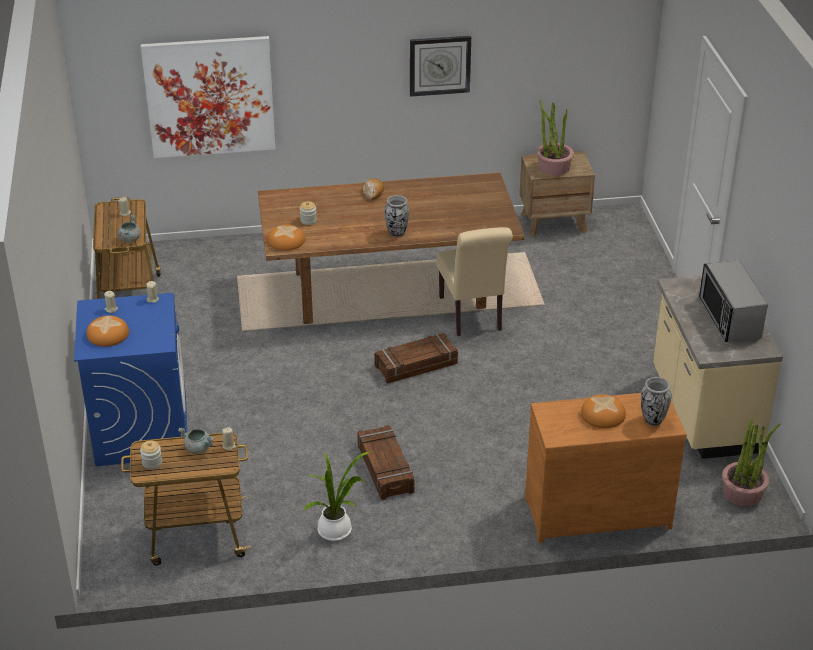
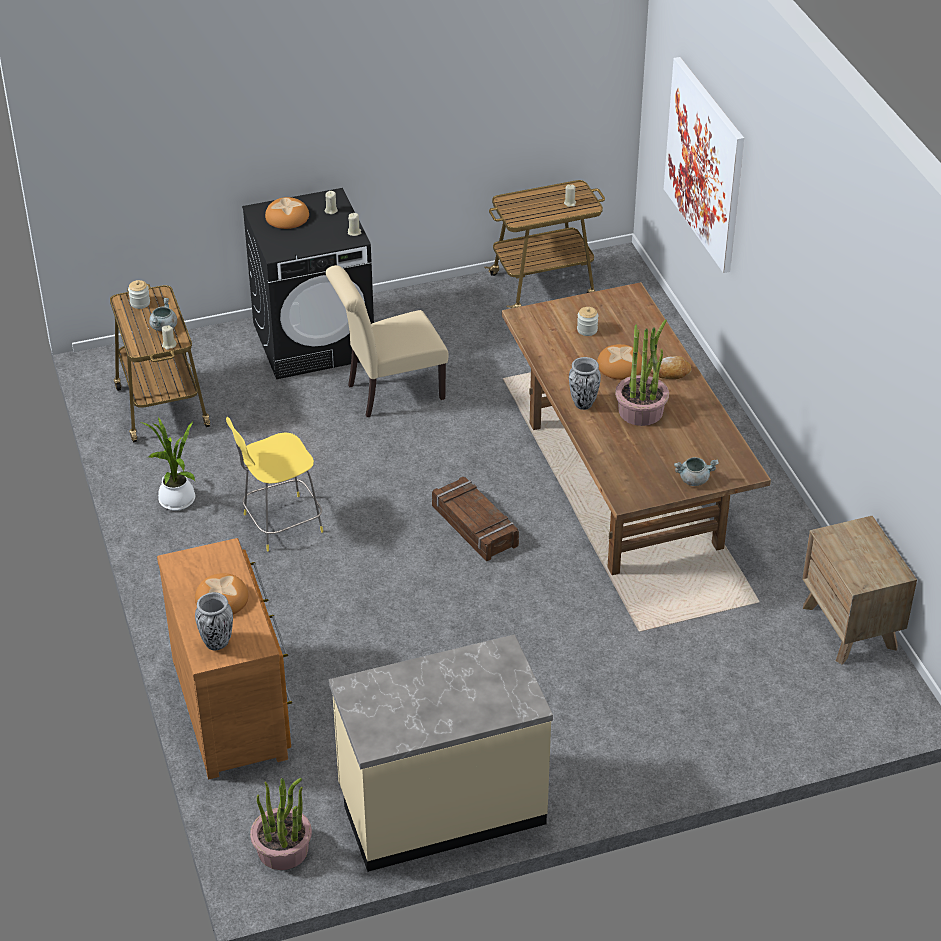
camera: 80 degrees right, 5 degrees up
blue washing machine [74,293,187,466] -> black washing machine [242,188,374,379]
grey cooking pot [118,215,141,242] -> grey cooking pot moved to [674,457,719,486]
bread [267,225,305,251] -> bread moved to [597,344,642,380]
crate [357,425,414,500] -> yellow stool [226,417,323,551]
wall clock [410,36,471,97] -> none
beige chair [436,227,513,336] -> beige chair moved to [326,265,448,417]
potted plant [536,100,574,176] -> potted plant moved to [615,319,669,426]
microwave [699,260,768,342] -> none

